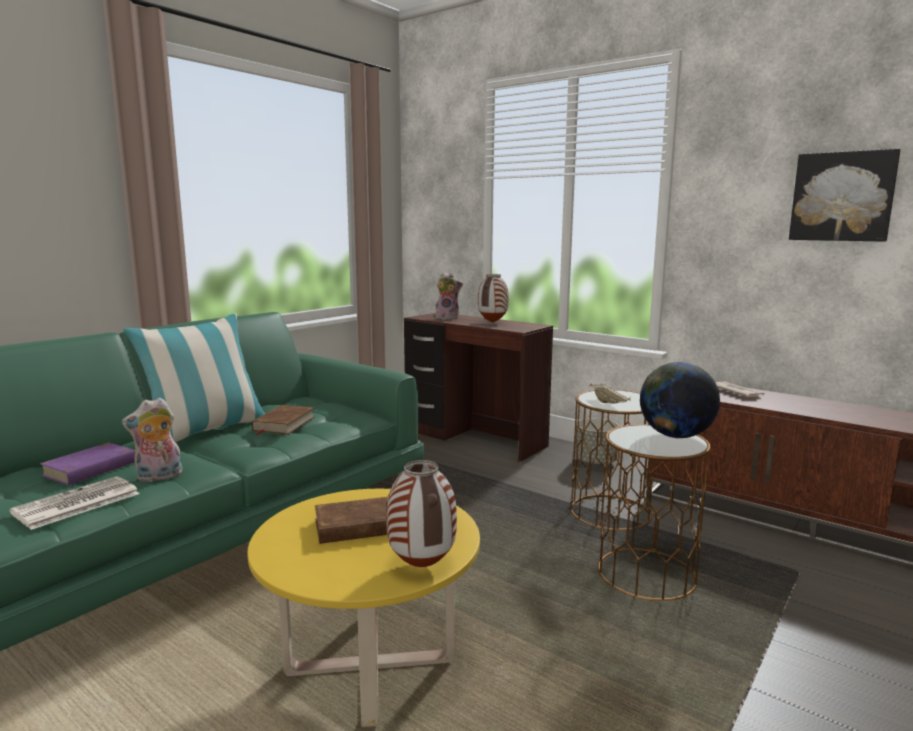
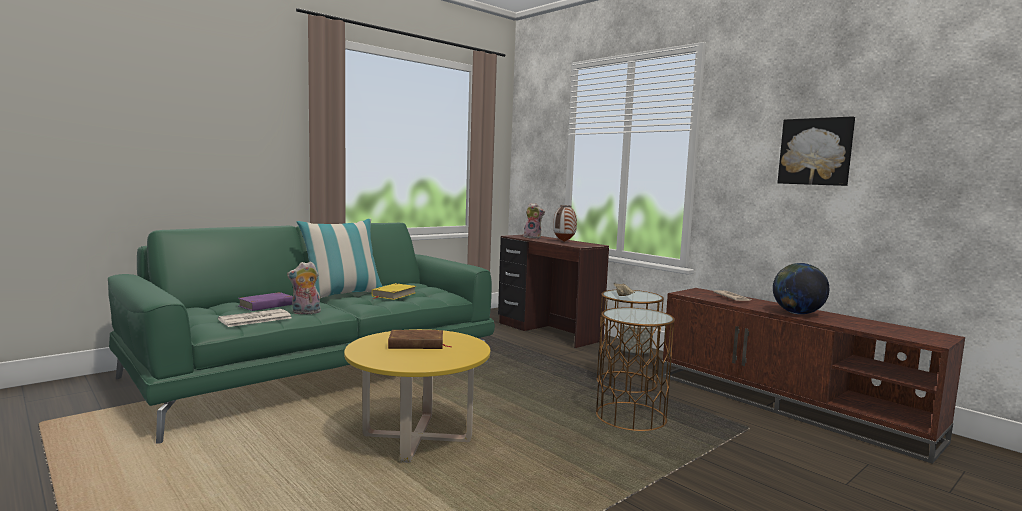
camera: 10 degrees right, 5 degrees down
brown book [252,405,314,436] -> yellow book [372,283,416,300]
vase [386,460,457,567] -> none
globe [640,362,720,438] -> globe moved to [773,263,830,314]

